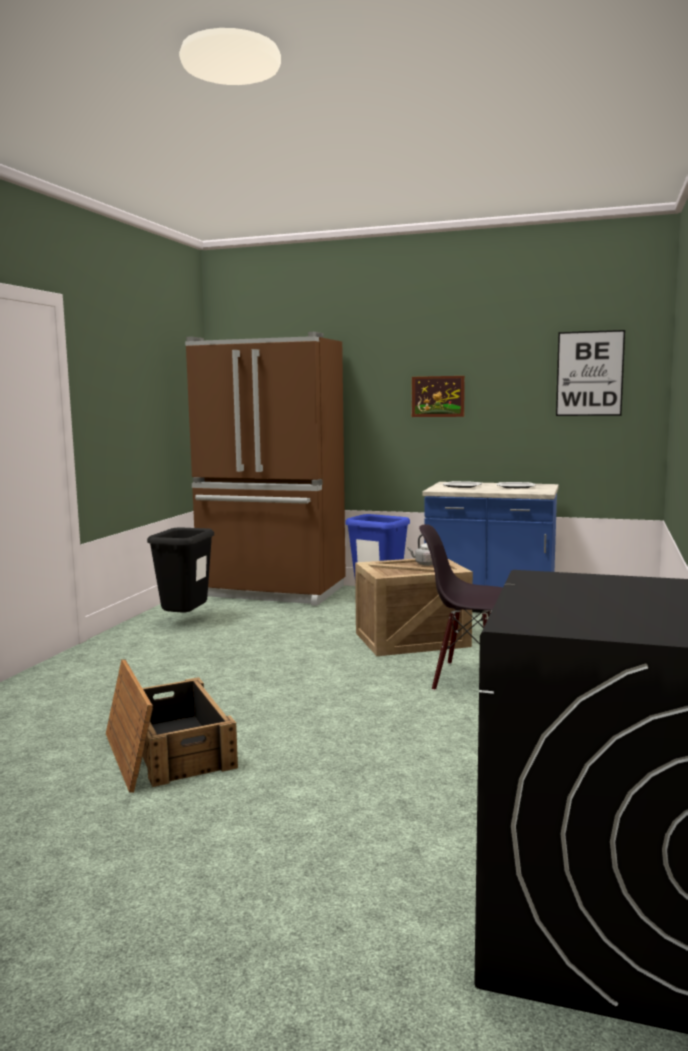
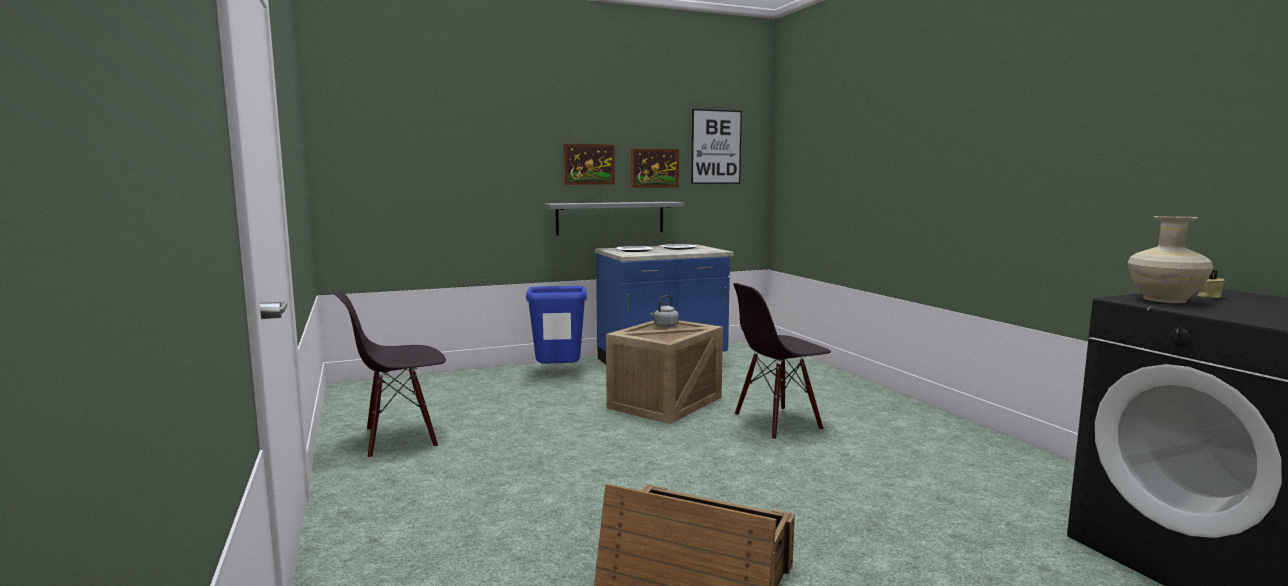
camera: 40 degrees left, 0 degrees up
black trash can [147,528,214,613] -> black chair [333,290,446,459]
brown fridge [185,332,346,606] -> none
none -> grey shelf [544,202,684,236]
none -> picture [632,148,679,188]
none -> beige vase [1128,216,1214,303]
none -> beige candle [1198,270,1225,298]

